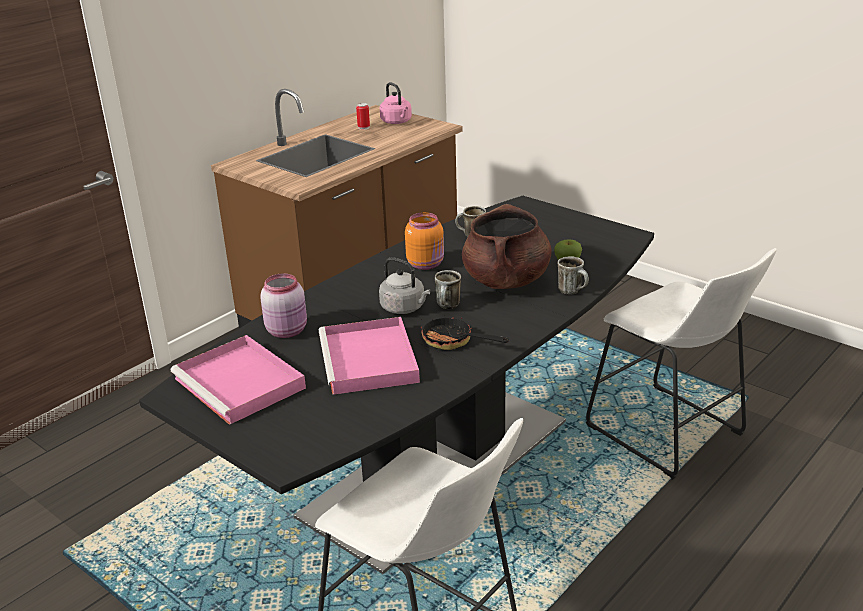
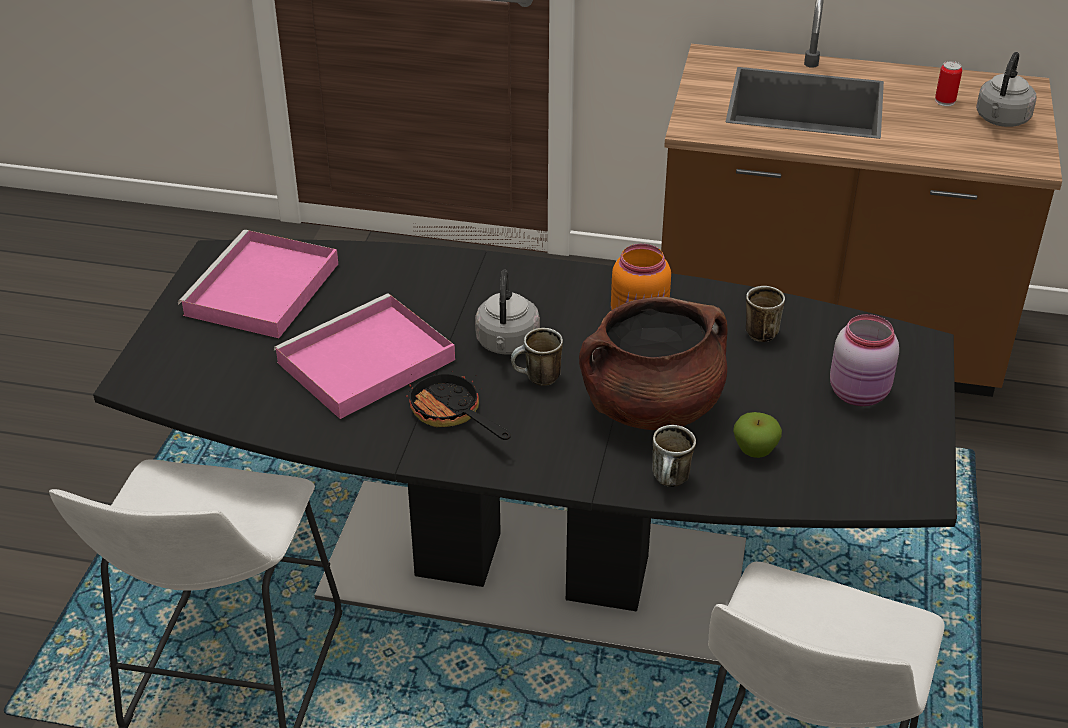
camera: 60 degrees right, 10 degrees up
pink jar [260,274,307,338] -> pink jar moved to [830,314,899,406]
pink kettle [380,82,412,124] -> grey kettle [976,52,1036,127]
frying pan [420,315,509,350] -> frying pan turned 45 degrees counterclockwise [406,371,511,440]

